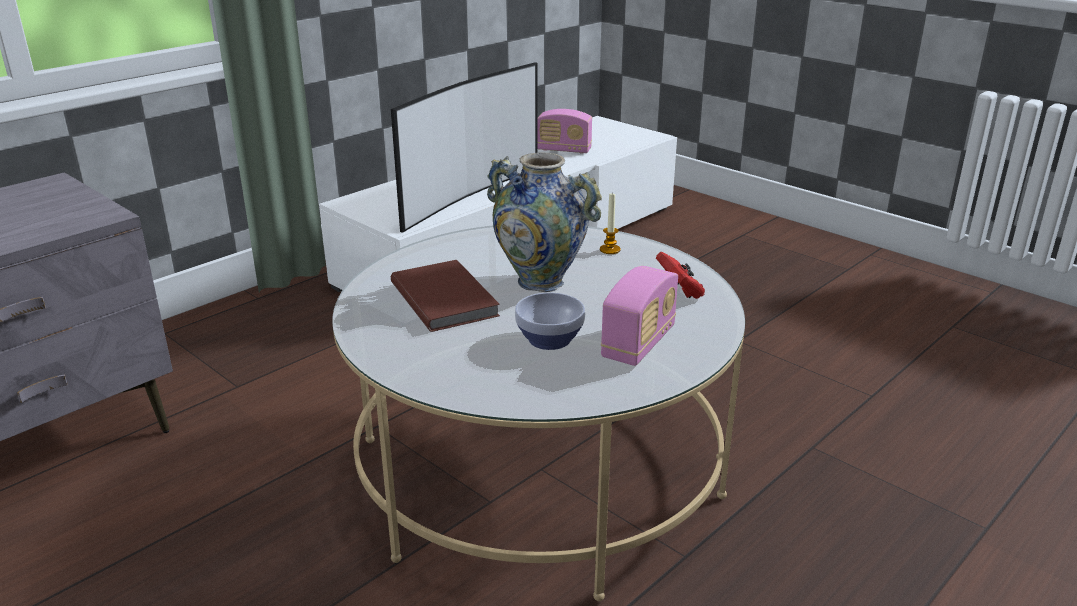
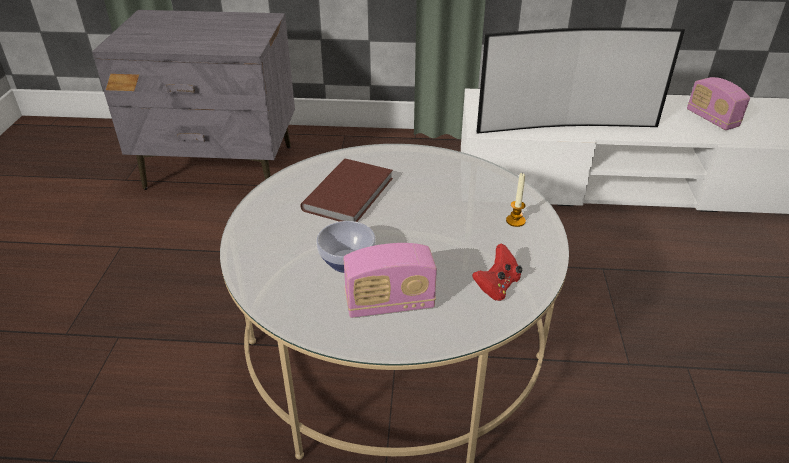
camera: 50 degrees right, 10 degrees up
vase [487,153,602,292] -> none

